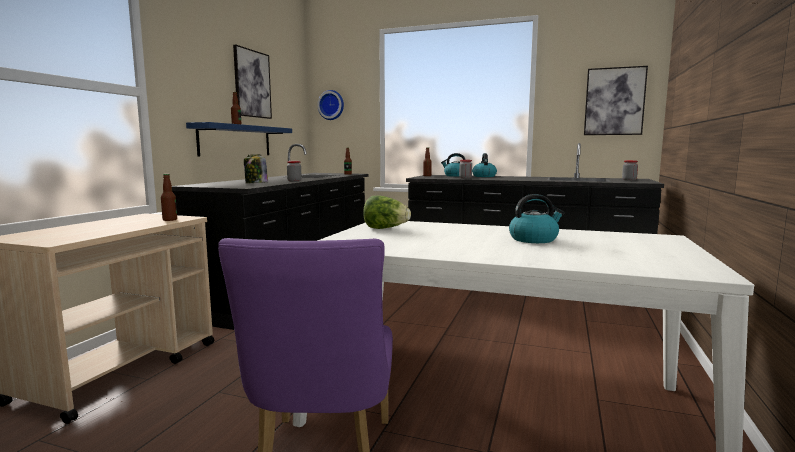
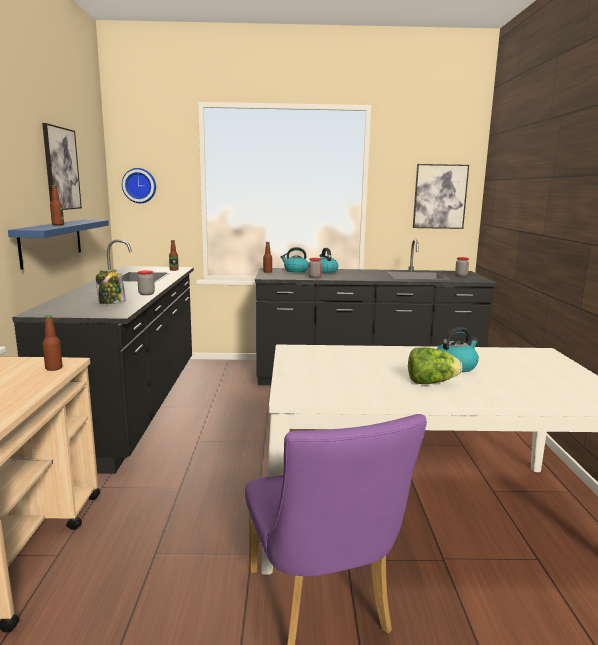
camera: 20 degrees left, 5 degrees up
lettuce [363,196,411,229] -> lettuce moved to [408,347,462,384]

